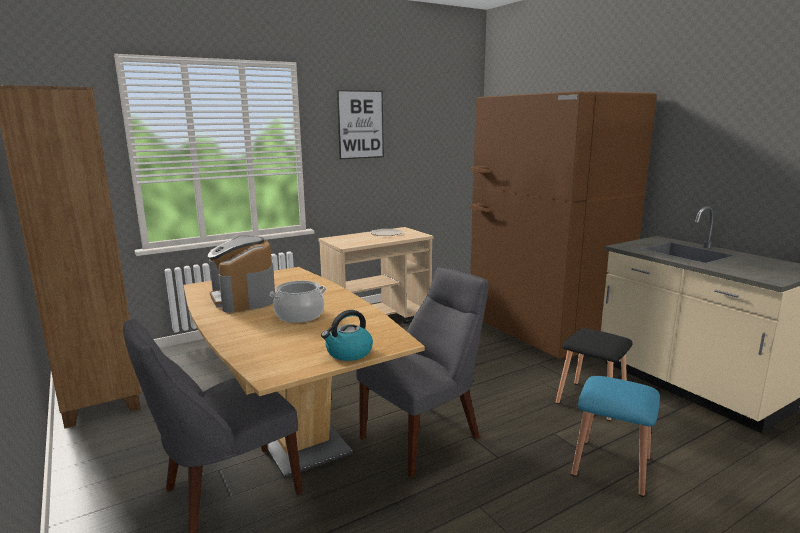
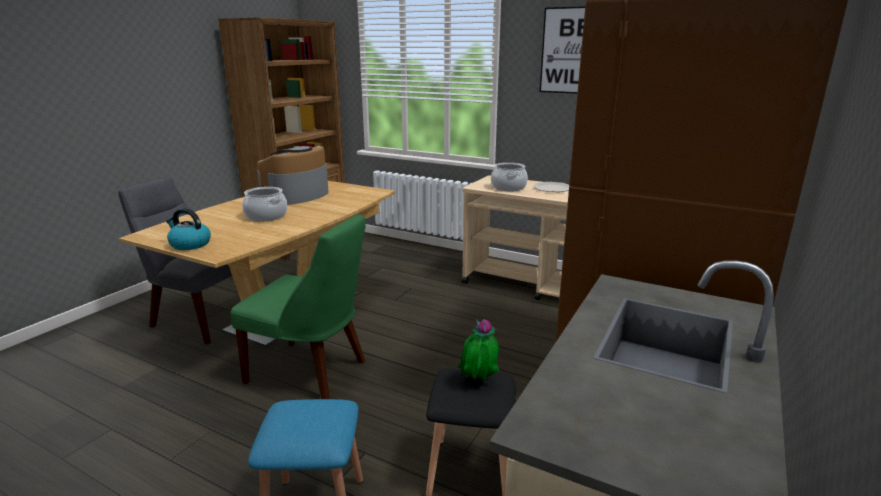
camera: 60 degrees right, 5 degrees up
grey chair [356,267,489,478] -> green chair [231,214,366,399]
none -> potted plant [458,319,500,382]
none -> cooking pot [491,163,528,191]

